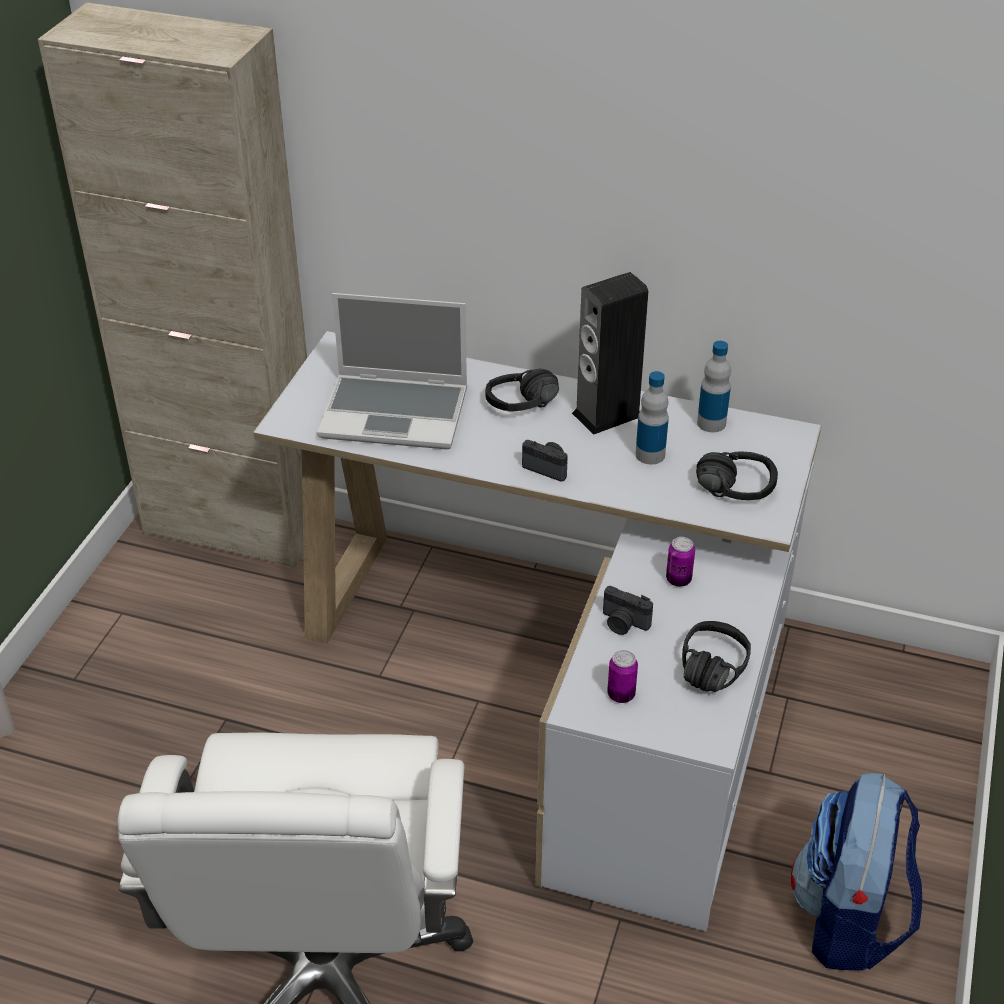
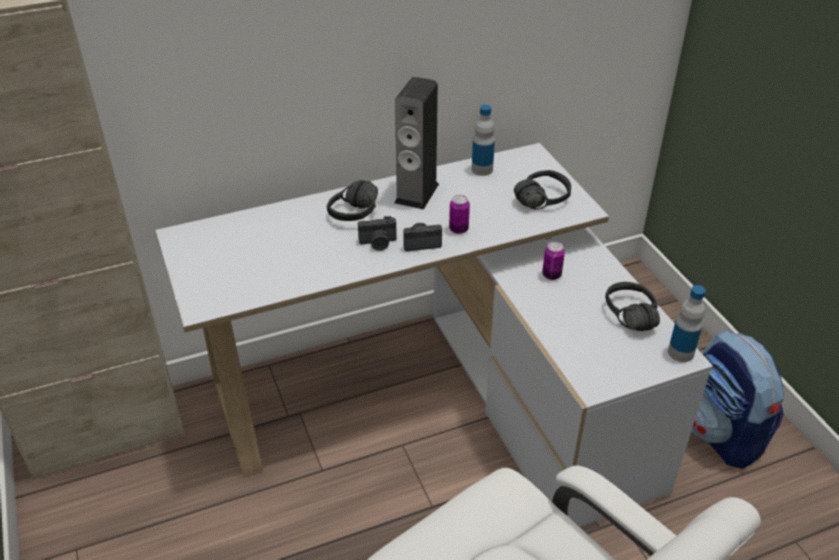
camera: 40 degrees left, 0 degrees up
laptop [317,293,467,449] -> none
camera [603,586,653,635] -> camera moved to [358,216,397,251]
can [607,650,638,703] -> can moved to [449,195,470,234]
bottle [635,371,669,465] -> bottle moved to [668,285,705,362]

